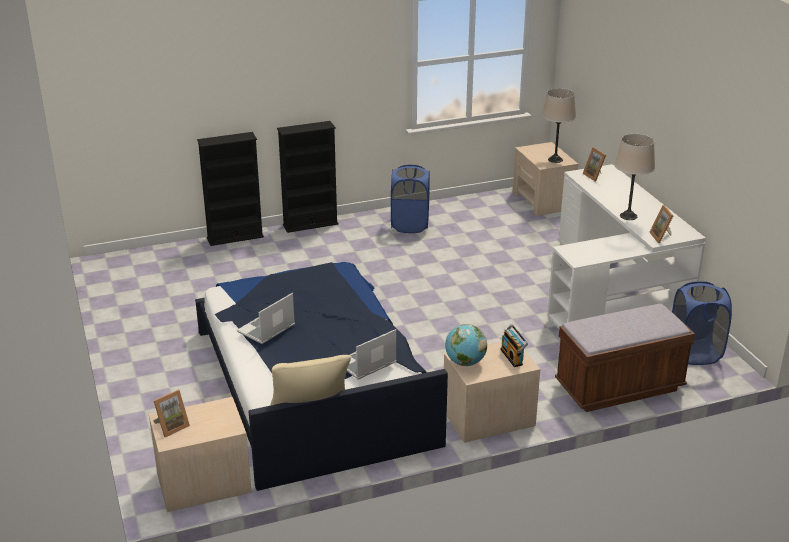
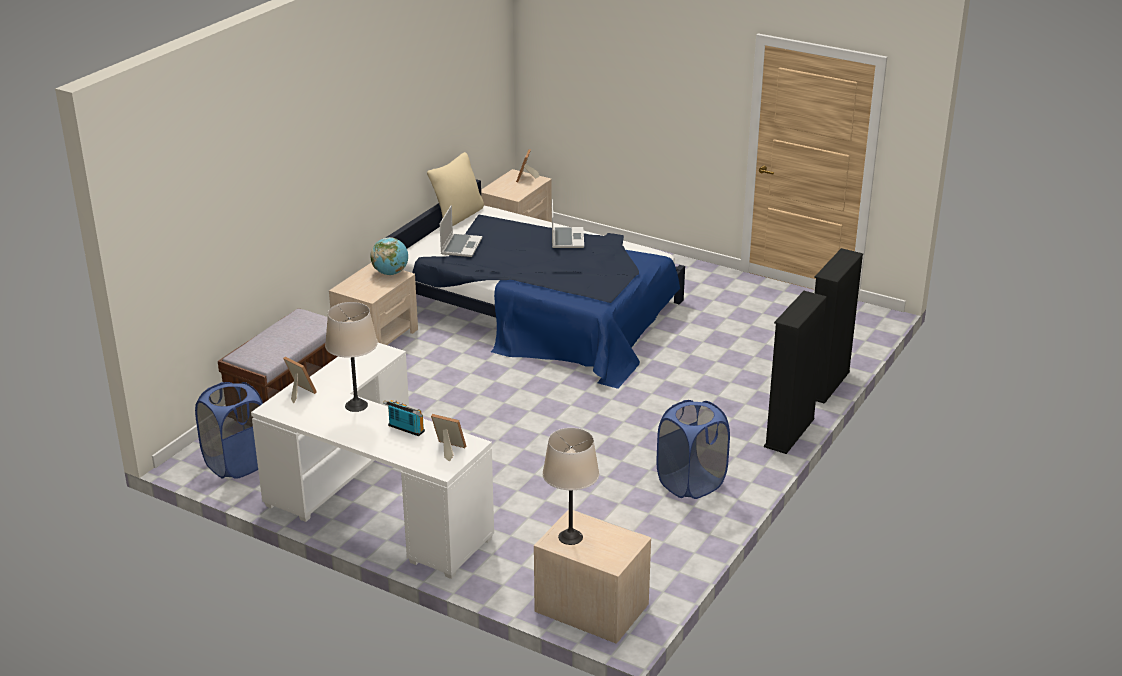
camera: 140 degrees right, 0 degrees up
radio [500,324,528,367] -> radio moved to [383,400,425,436]

